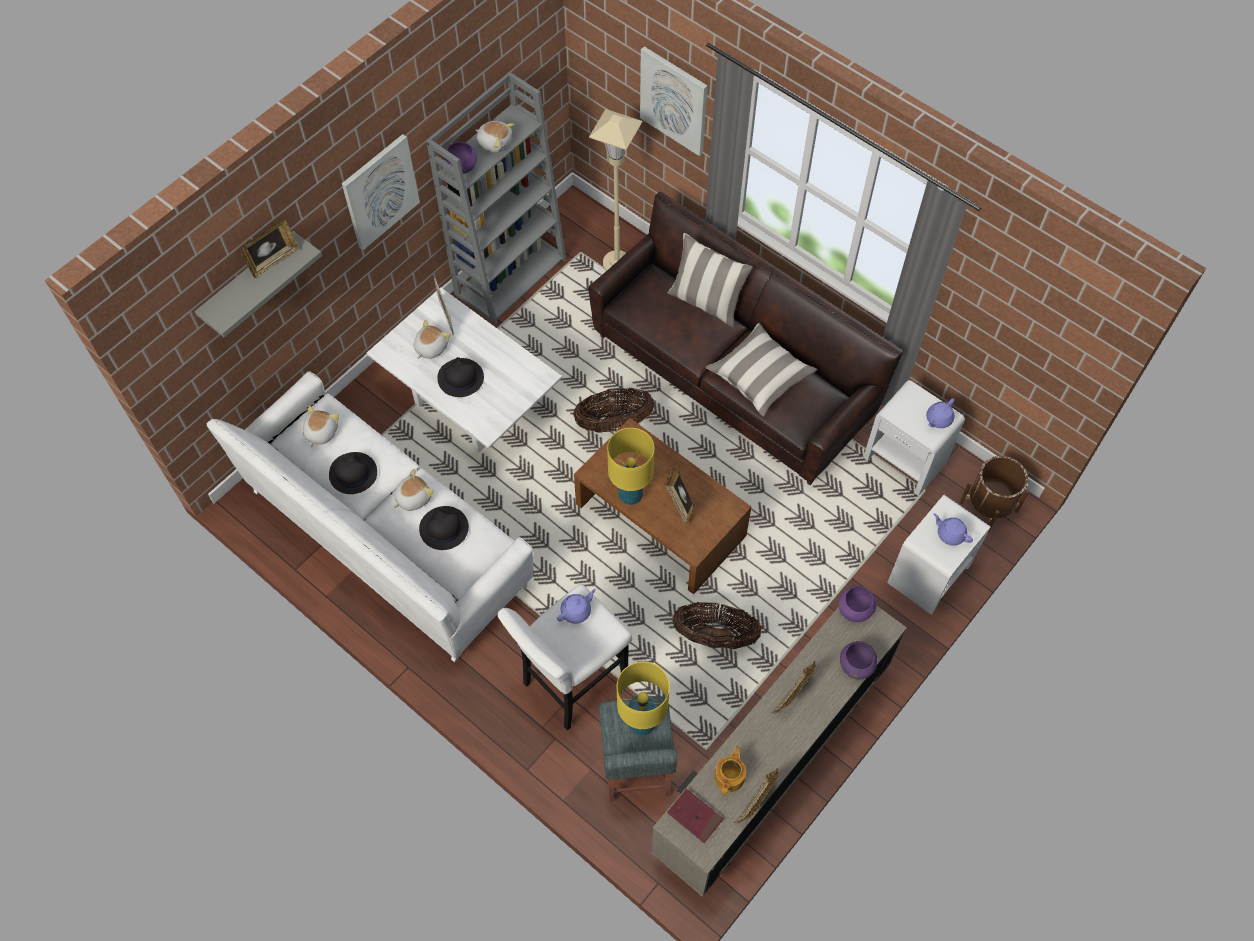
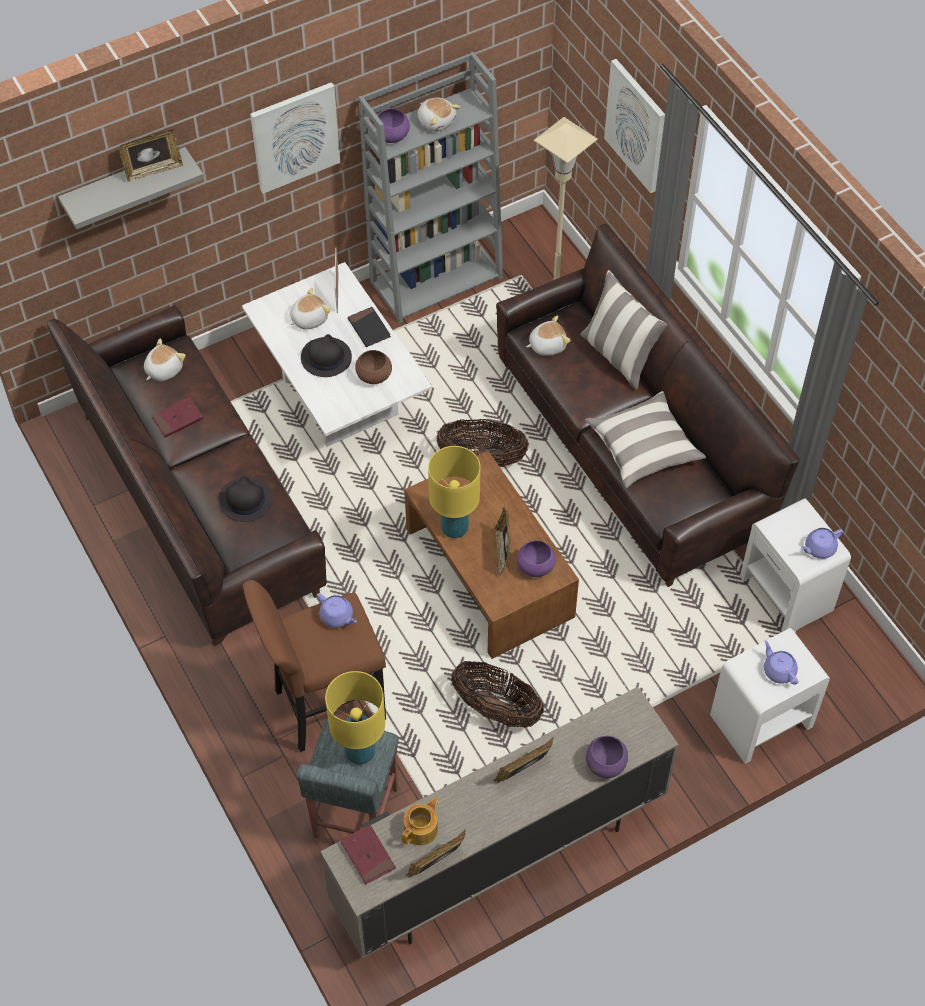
camera: 20 degrees right, 5 degrees down
white sofa [207,371,533,662] -> brown sofa [47,306,326,646]
black hat [329,452,377,494] -> red book [152,397,203,438]
plush toy [394,469,434,511] -> plush toy moved to [526,316,571,356]
white stool [497,584,632,731] -> brown stool [243,580,386,752]
purple teapot [557,589,596,624] -> purple teapot turned 60 degrees clockwise [317,593,357,628]
purple bowl [838,586,876,622] -> purple bowl moved to [517,540,556,577]
brown planter [959,456,1029,533] -> none
none -> black book [348,307,391,347]
none -> brown bowl [355,350,392,384]

